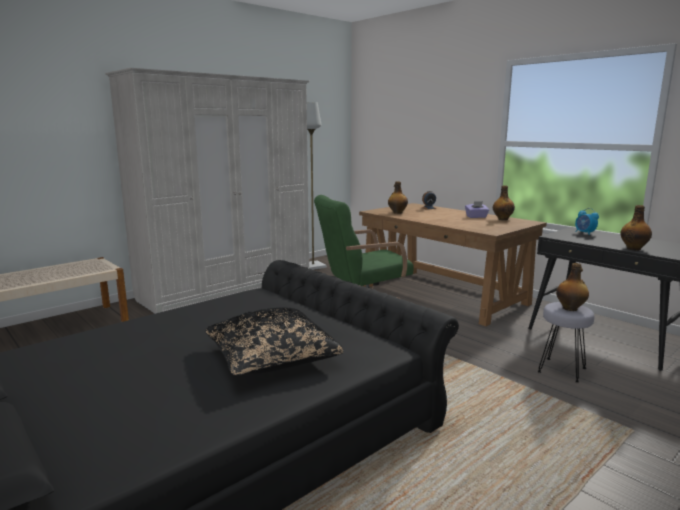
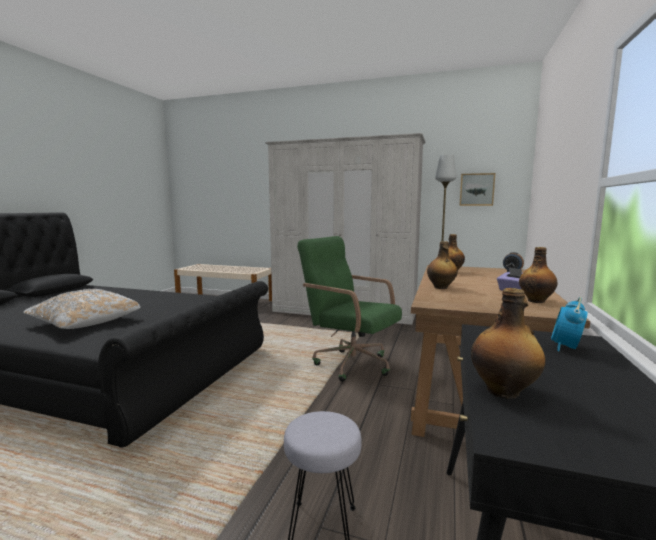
camera: 60 degrees right, 5 degrees down
black pillow [205,307,344,375] -> white pillow [24,289,141,329]
bottle [556,263,589,311] -> bottle moved to [427,241,458,289]
none -> picture [460,173,495,206]

